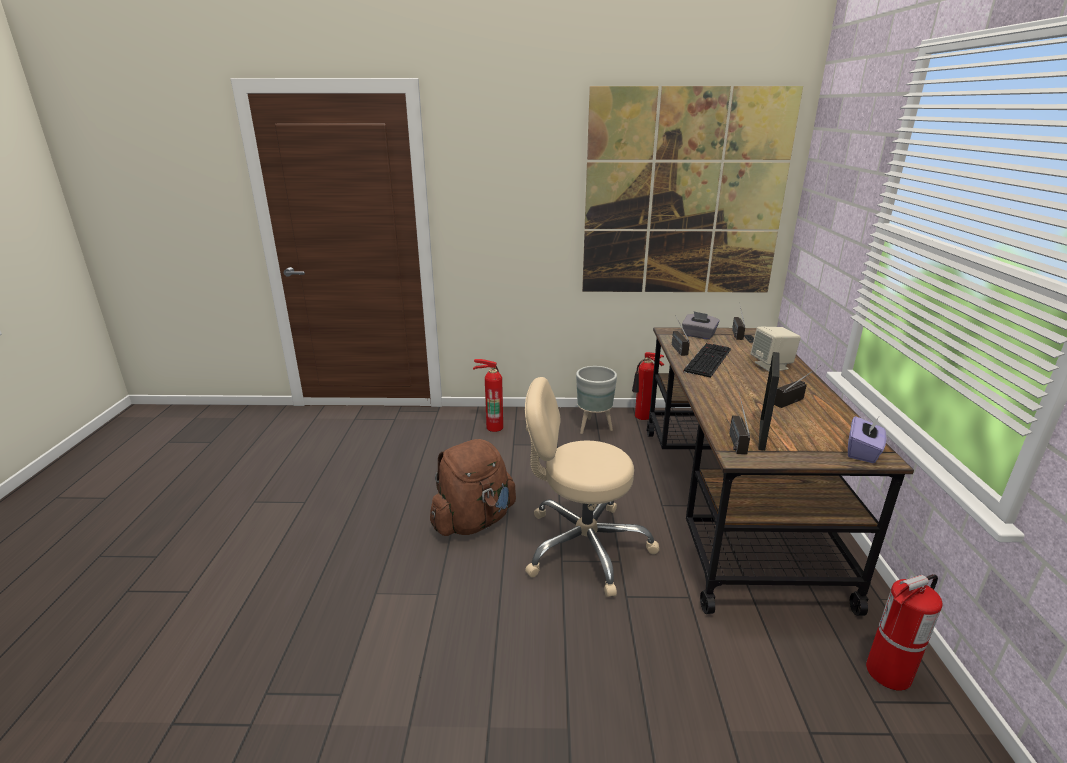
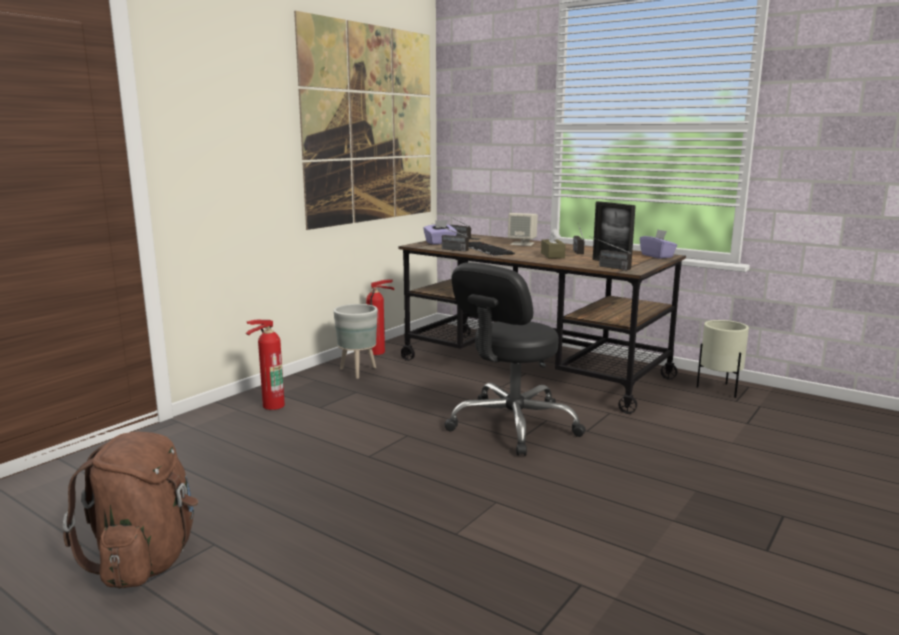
camera: 55 degrees left, 10 degrees down
brown backpack [430,439,516,536] -> brown backpack moved to [63,431,198,589]
beige office chair [525,377,659,597] -> black office chair [444,263,586,456]
grey tissue box [682,311,719,340] -> purple tissue box [423,220,457,245]
fire extinguisher [866,574,943,691] -> beige planter [697,320,749,398]
none -> brown tissue box [541,228,566,259]

